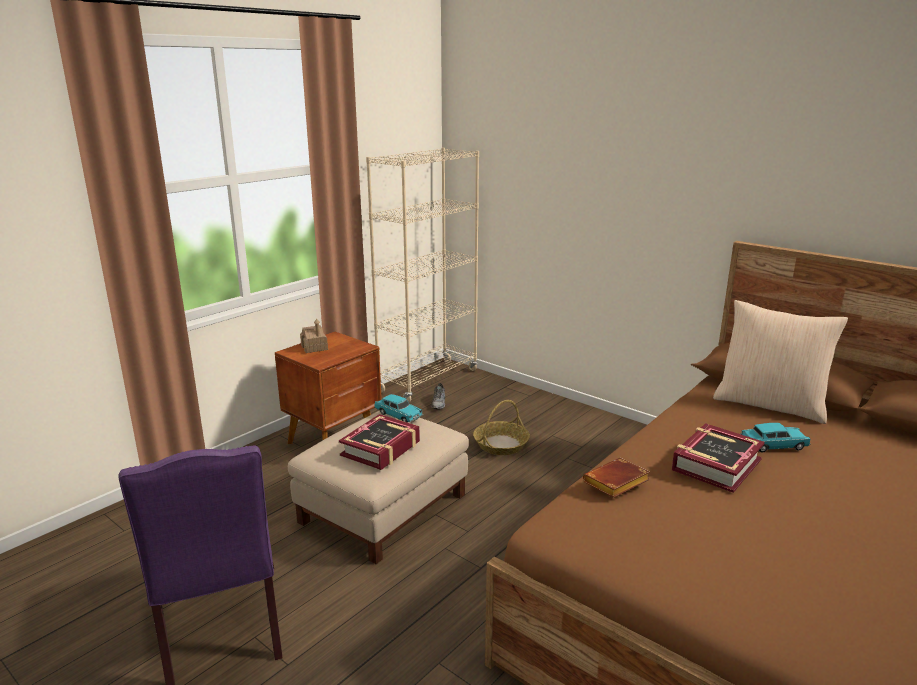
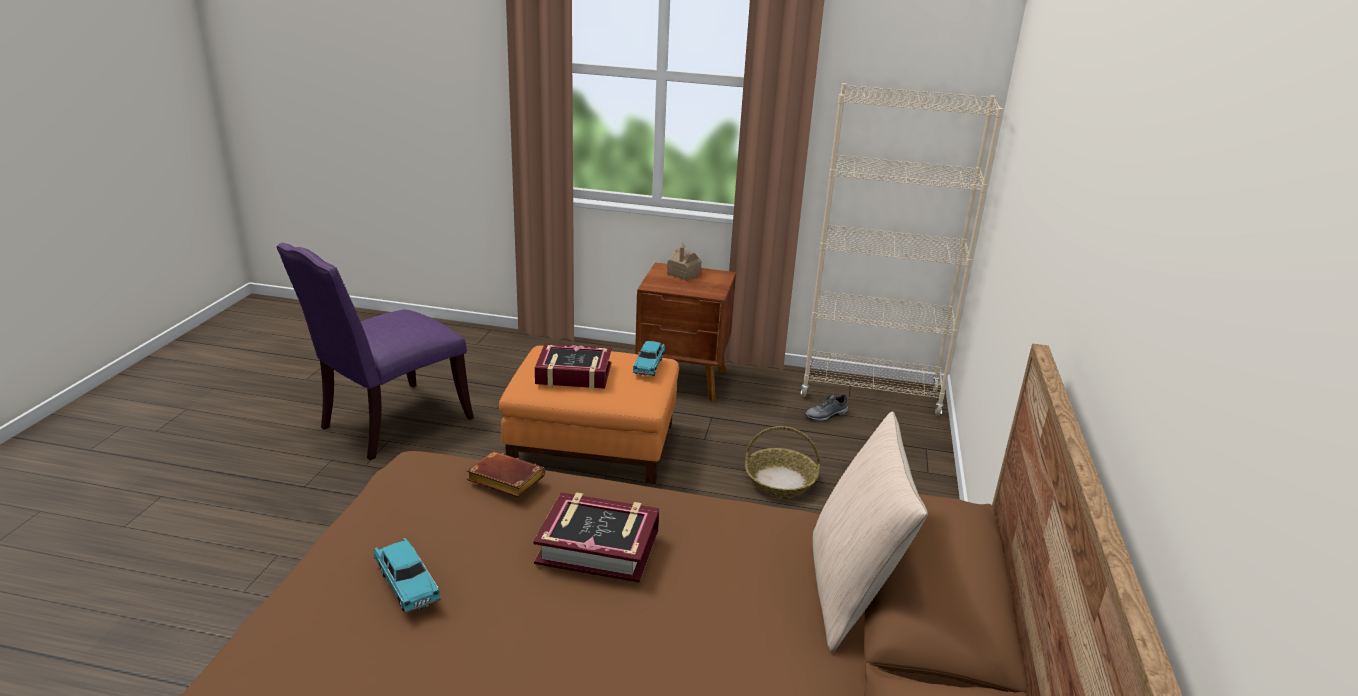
camera: 60 degrees right, 5 degrees up
beige ottoman [288,411,469,564] -> orange ottoman [499,346,679,484]
turquoise toy car [741,423,811,452] -> turquoise toy car moved to [374,538,441,613]

